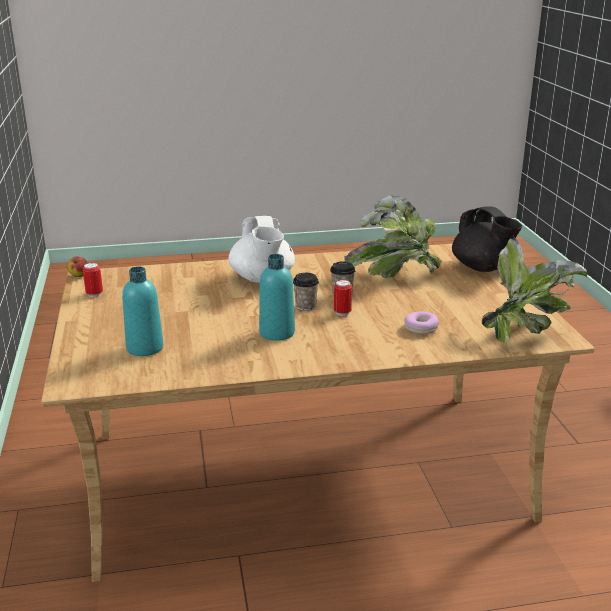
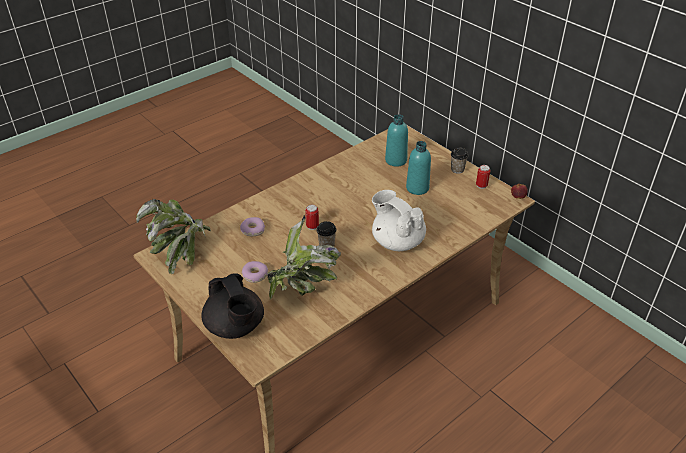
camera: 150 degrees right, 15 degrees up
turquoise bottle [259,254,295,341] -> turquoise bottle moved to [406,141,431,195]
cup [293,273,319,311] -> cup moved to [451,148,468,174]
black teapot [452,206,522,272] -> black teapot turned 150 degrees counterclockwise [201,273,264,339]
none -> donut [242,261,268,283]

